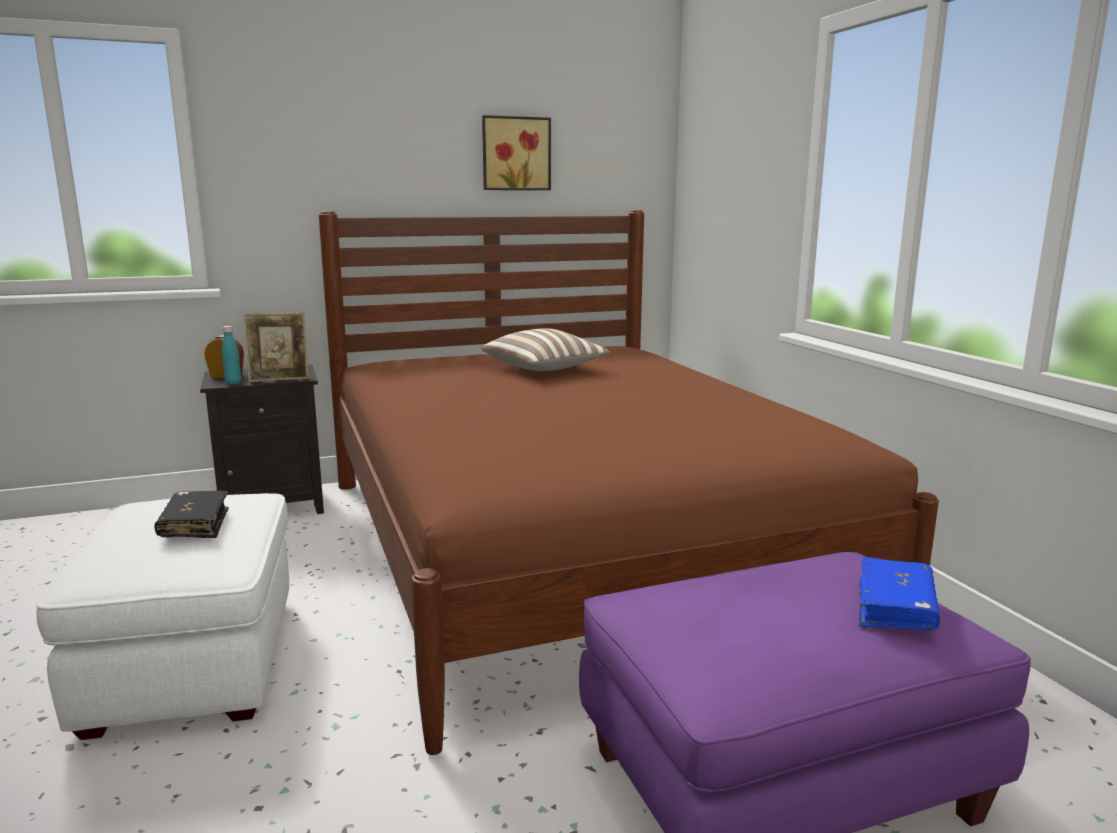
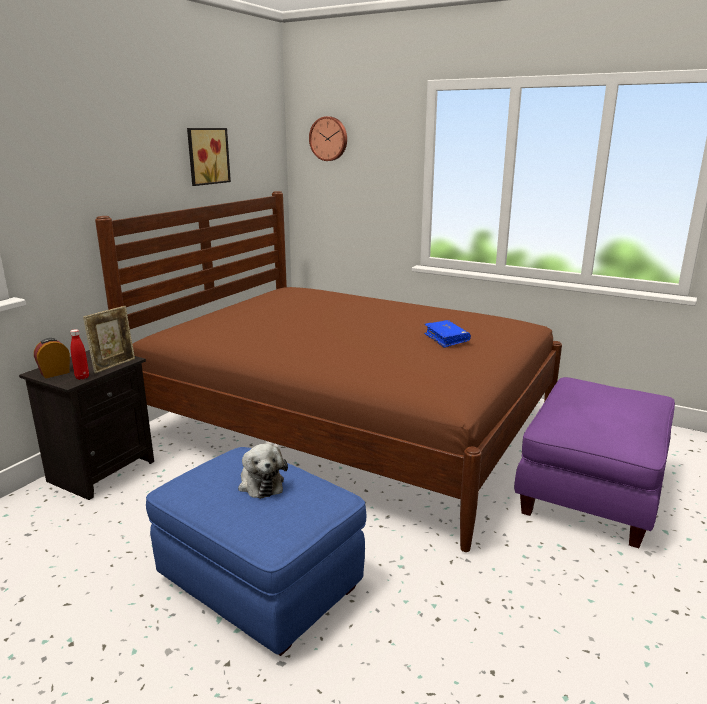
camera: 40 degrees left, 5 degrees up
white ottoman [36,493,289,740] -> blue ottoman [146,447,367,656]
black book [154,491,229,538] -> plush toy [238,444,288,499]
turquoise bottle [222,326,241,385] -> red bottle [70,329,89,380]
pillow [481,328,610,371] -> none
blue book [859,557,940,630] -> blue book moved to [424,320,471,348]
none -> wall clock [309,116,347,161]

